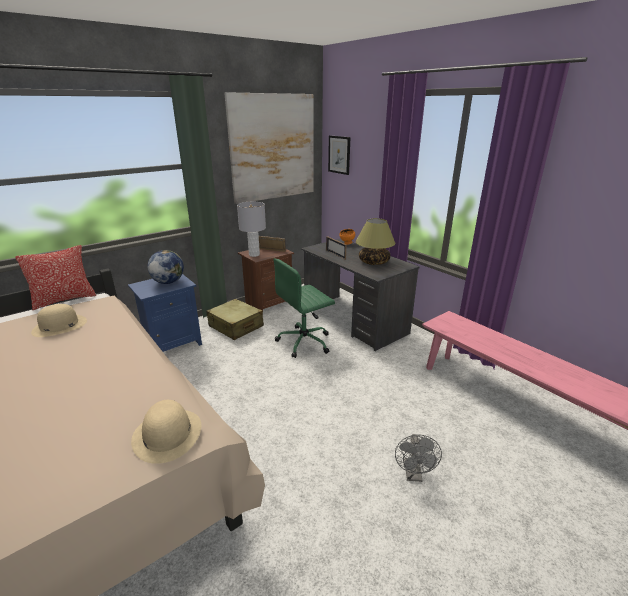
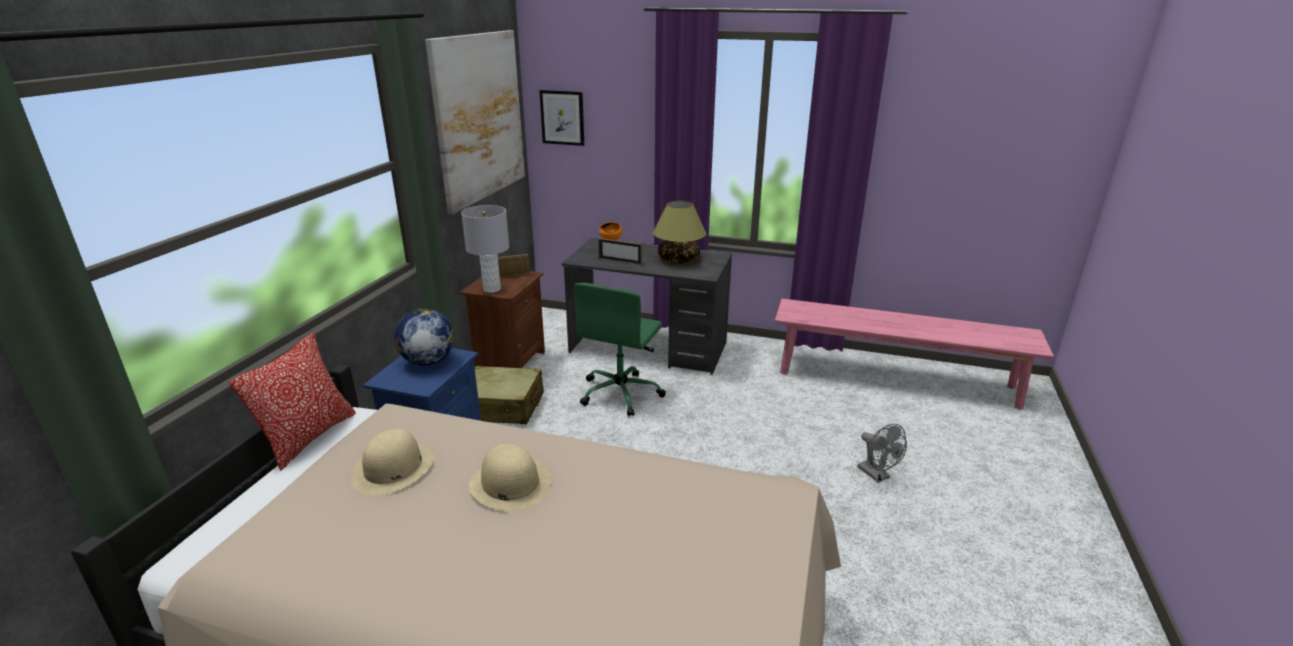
camera: 35 degrees left, 0 degrees up
beige hat [131,400,201,464] -> beige hat moved to [469,444,552,511]

